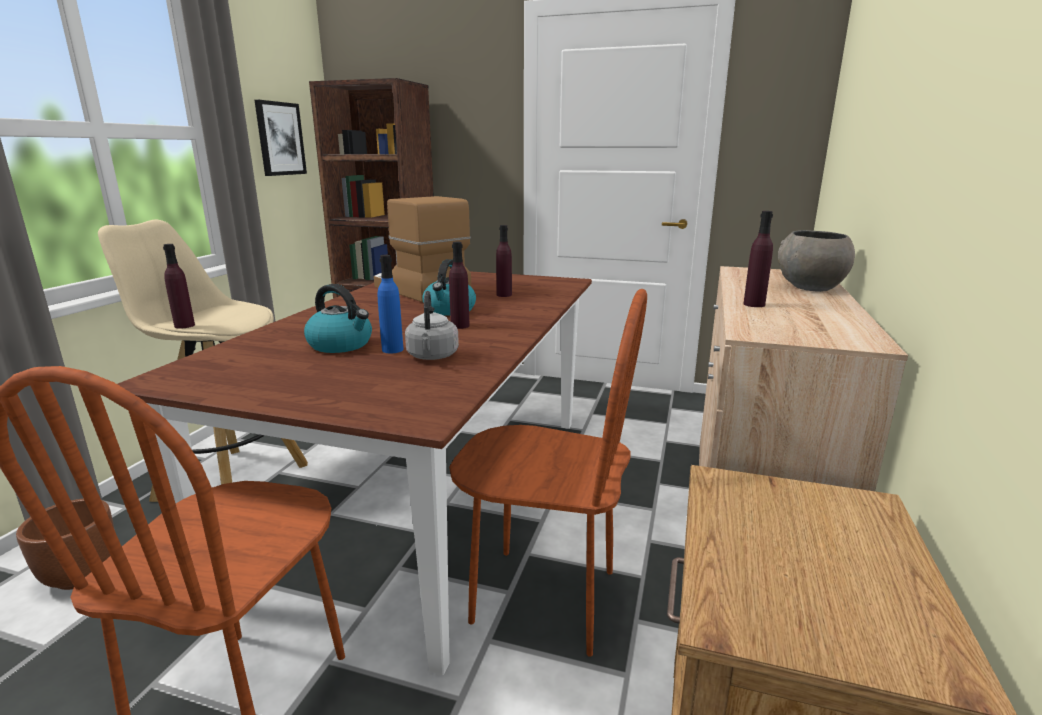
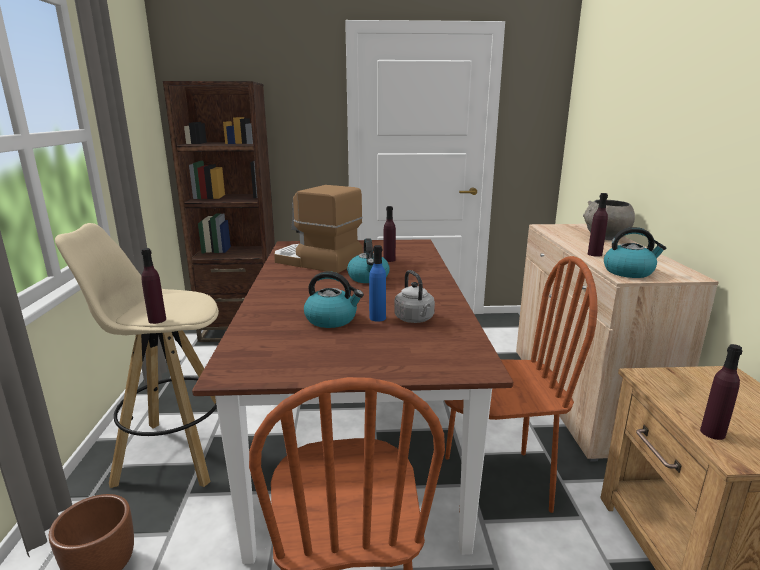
camera: 20 degrees left, 0 degrees up
picture [254,100,307,176] -> none
purple bottle [449,242,470,329] -> purple bottle moved to [700,344,743,440]
none -> kettle [604,227,666,278]

